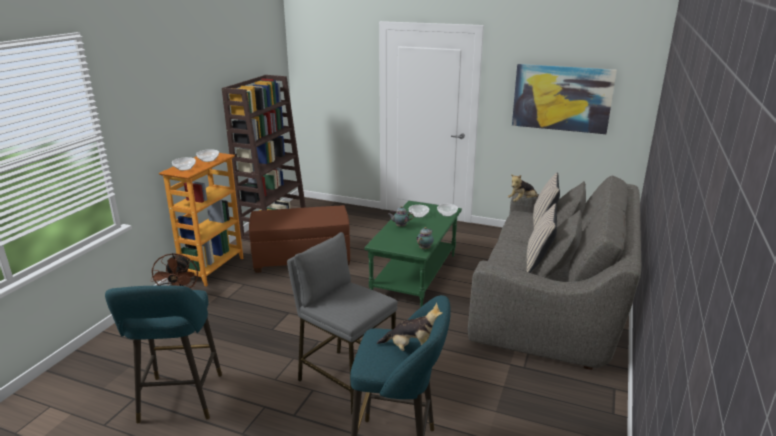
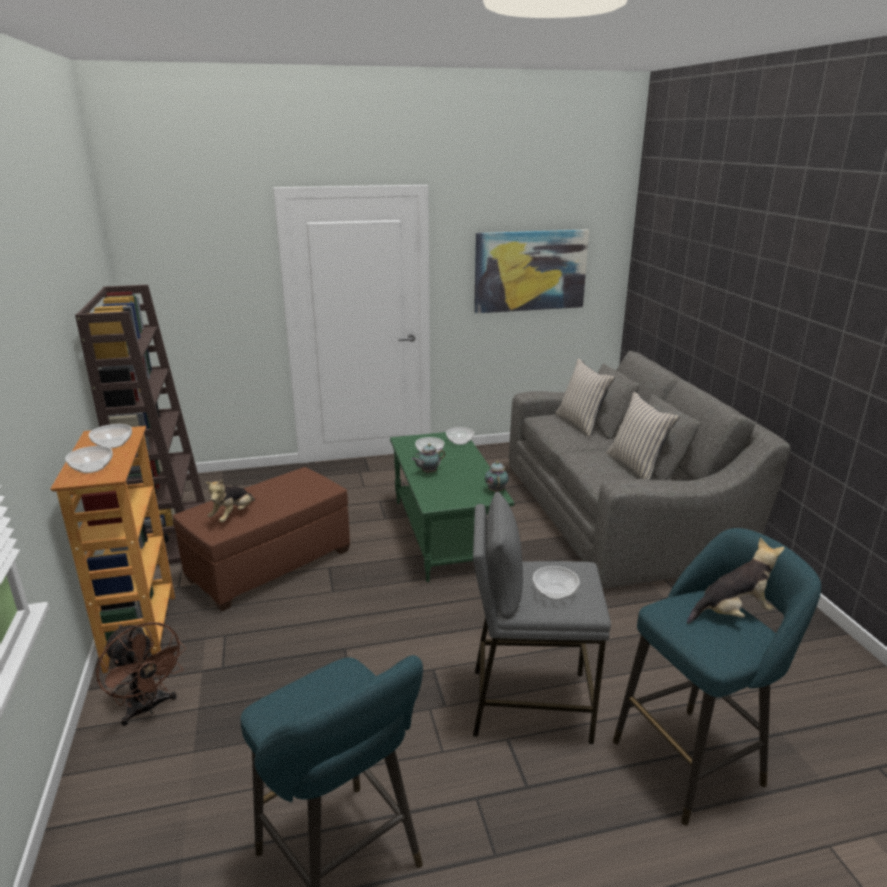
camera: 35 degrees left, 0 degrees up
plush toy [507,175,538,202] -> plush toy moved to [205,479,255,522]
none -> bowl [533,566,580,600]

